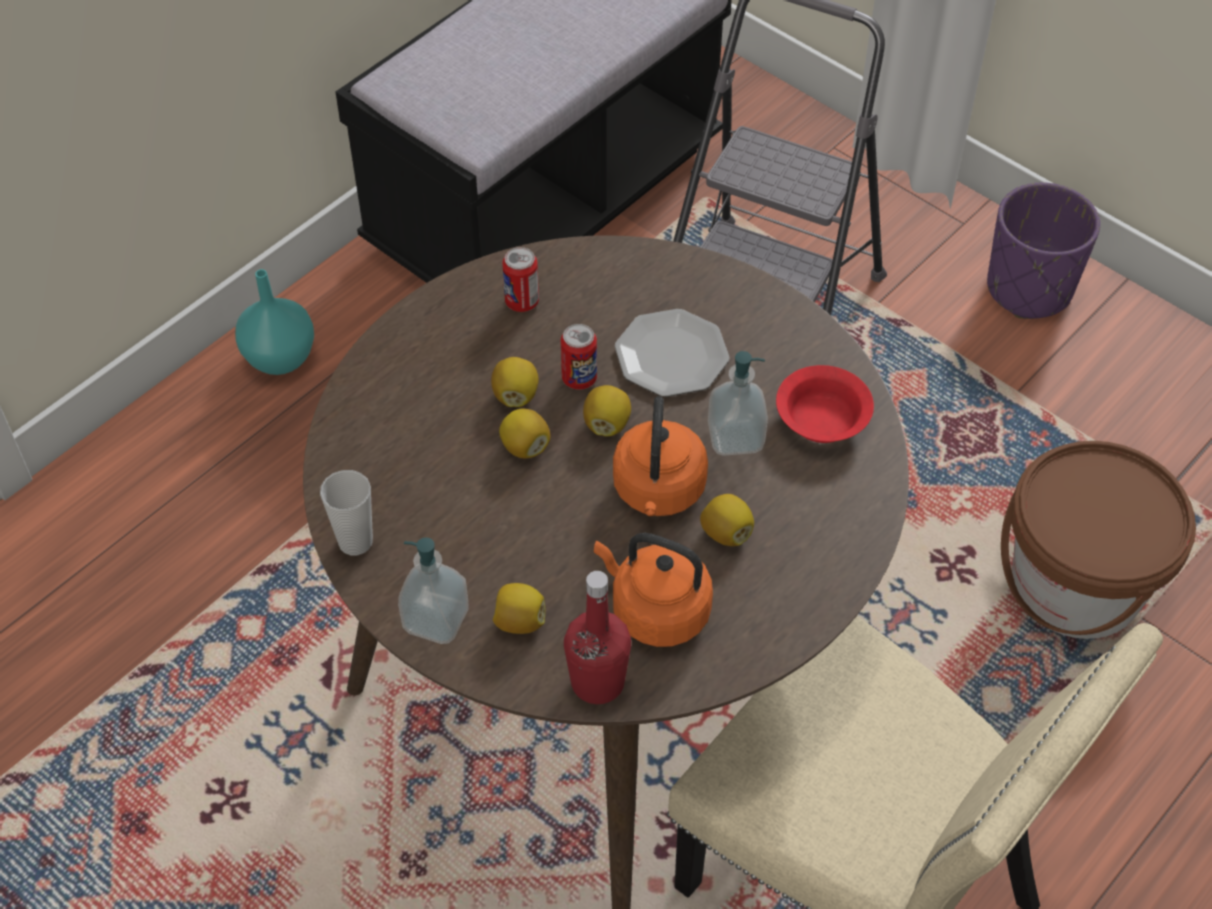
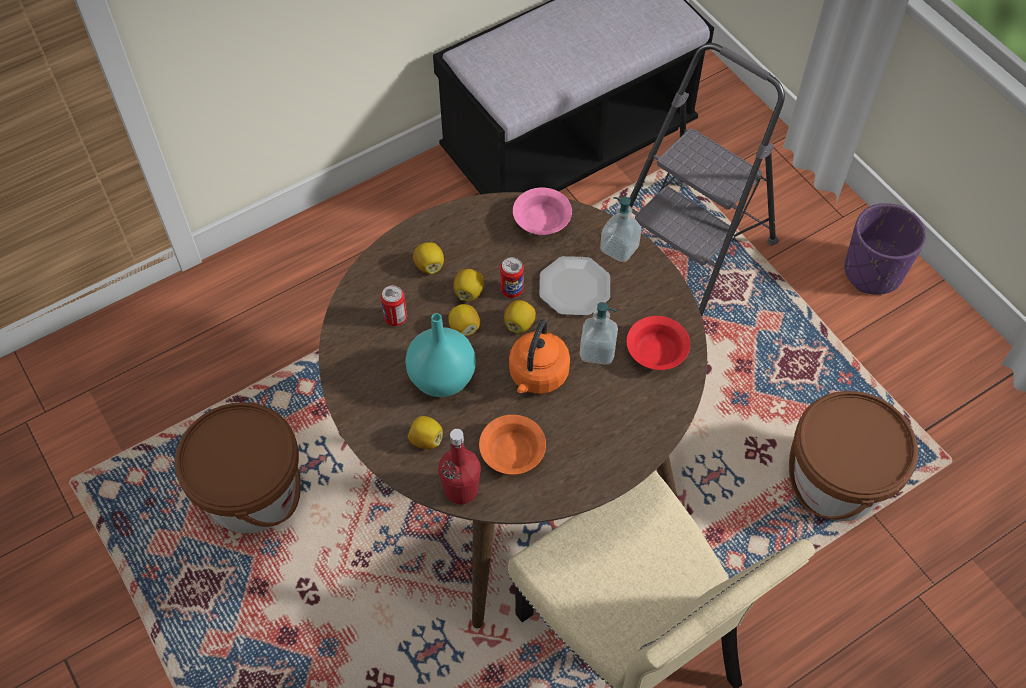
camera: 15 degrees right, 5 degrees up
turquoise vase [235,269,314,375] -> turquoise vase moved to [405,313,476,397]
cup [320,470,373,555] -> none
soap dispenser [398,537,469,644] -> soap dispenser moved to [600,197,642,262]
can [502,247,539,312] -> can moved to [381,285,407,326]
orange kettle [594,533,713,647] -> orange bowl [479,415,546,475]
lemon [700,494,754,546] -> lemon moved to [413,242,444,274]
none -> brown bucket [175,402,301,533]
none -> pink bowl [513,188,572,235]

